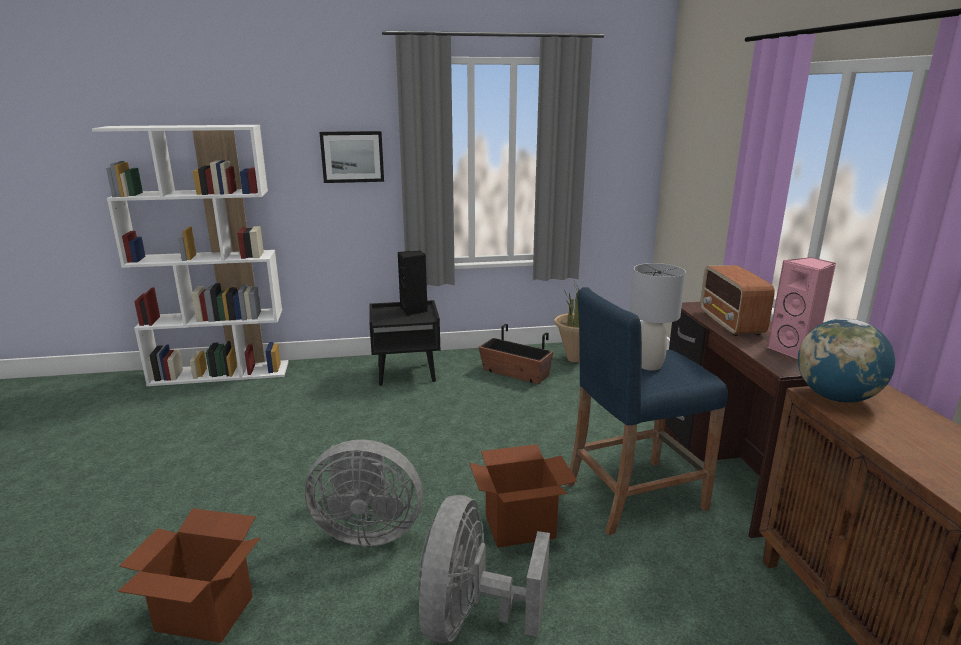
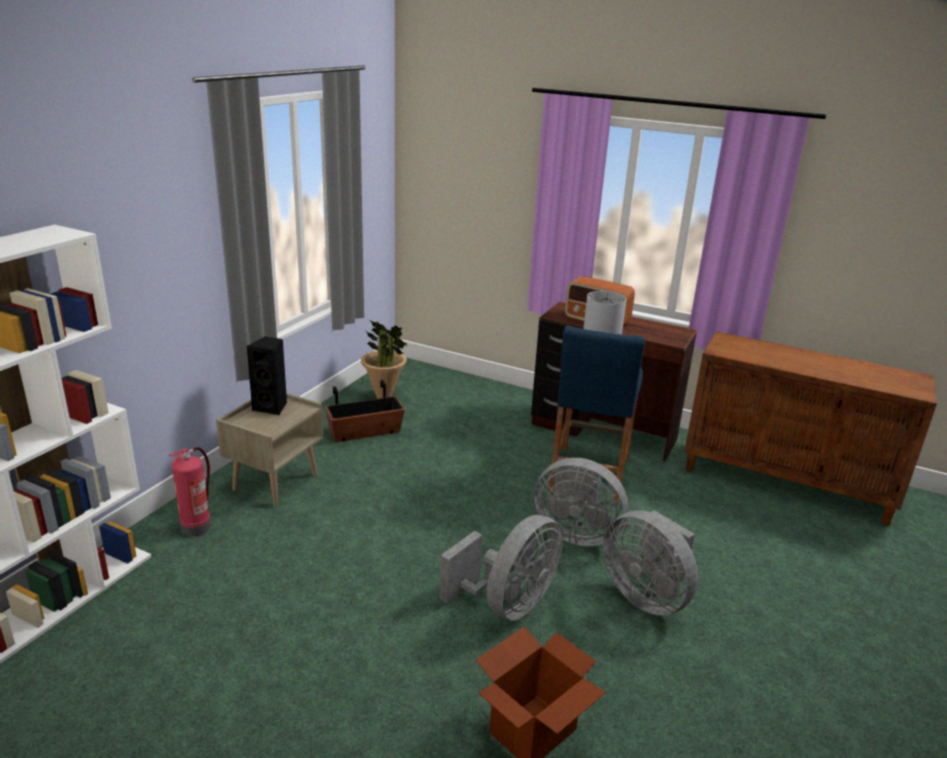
camera: 55 degrees left, 5 degrees up
picture [319,131,384,183] -> none
black nightstand [369,300,440,386] -> beige nightstand [216,393,323,506]
cardboard box [469,444,577,548] -> grey fan [534,458,629,546]
pink speaker [767,257,836,359] -> none
globe [798,318,895,403] -> none
none -> fire extinguisher [169,447,211,536]

